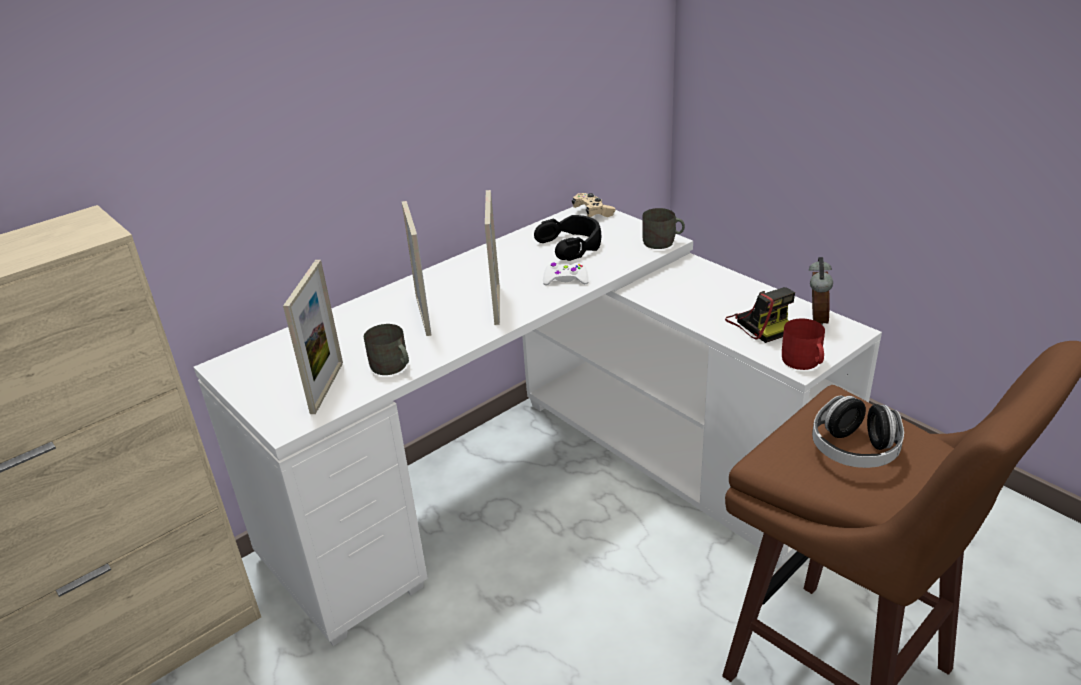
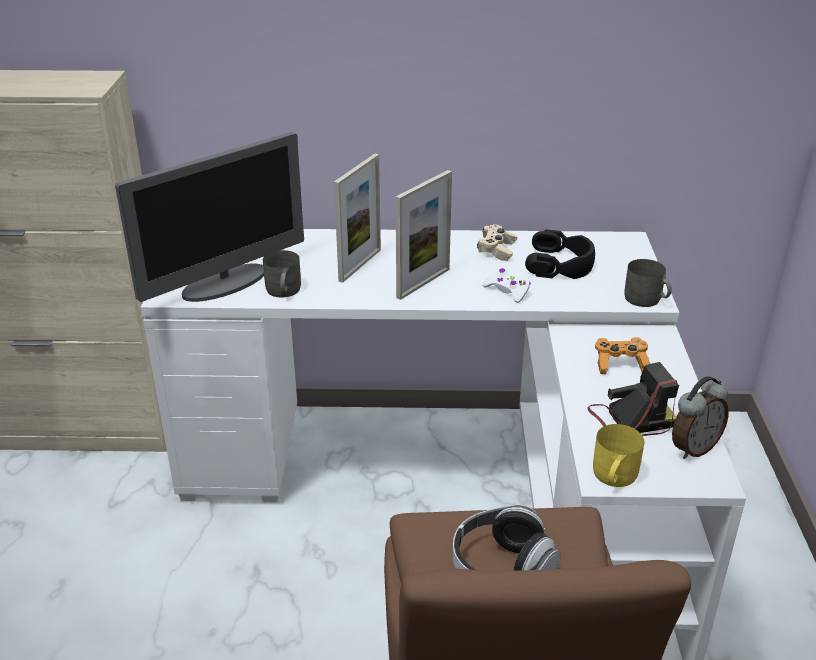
camera: 40 degrees right, 0 degrees up
picture frame [283,260,343,414] -> monitor [115,132,304,302]
beige game controller [572,193,616,217] -> beige game controller moved to [477,224,517,261]
camera [725,287,795,343] -> camera turned 120 degrees counterclockwise [587,362,679,436]
red mug [782,318,825,370] -> yellow mug [593,424,645,487]
none -> orange game controller [595,337,650,374]

